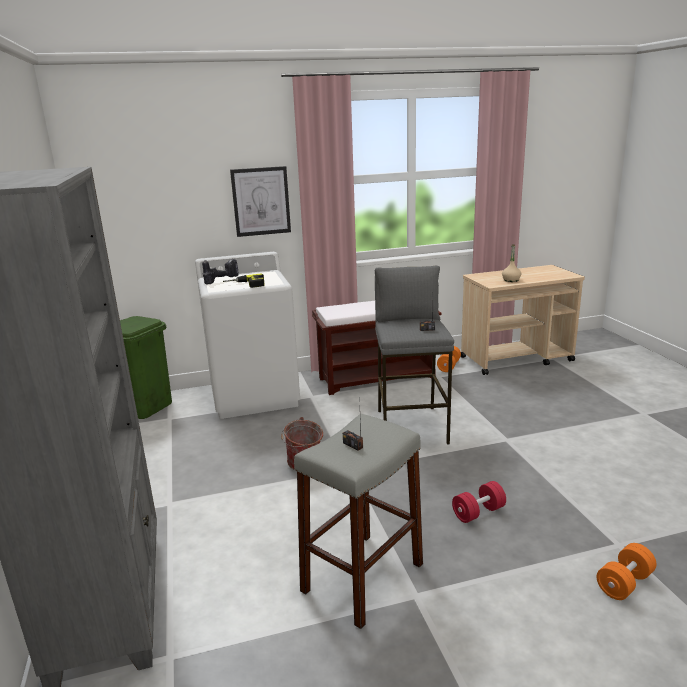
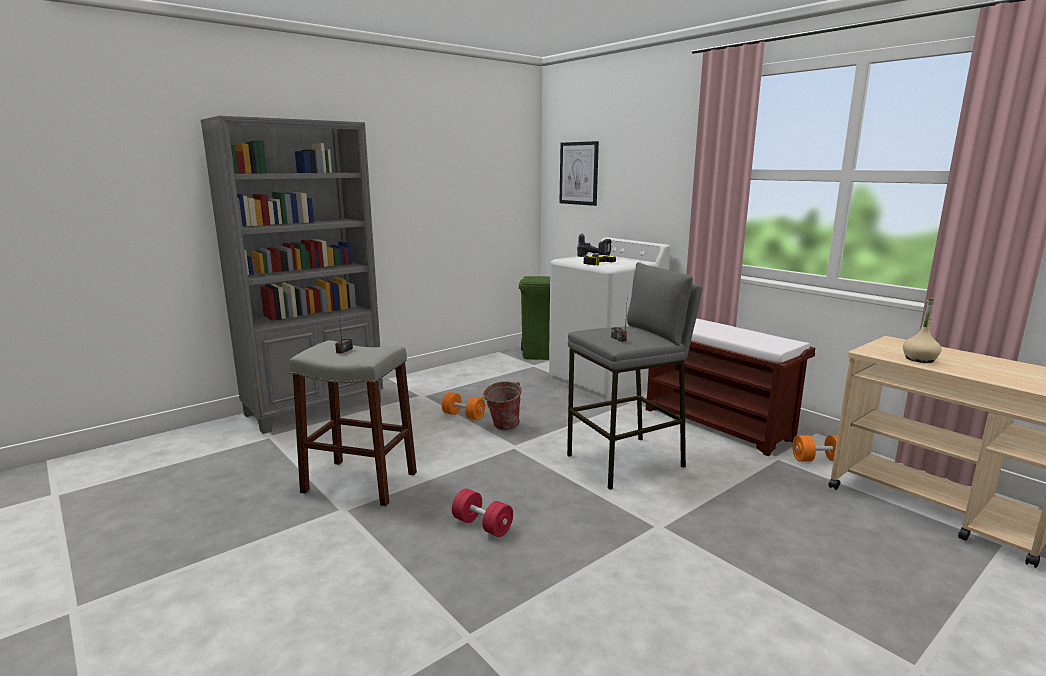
camera: 65 degrees right, 5 degrees down
picture [230,166,291,237] -> picture moved to [559,141,599,206]
orange dumbbell [596,543,657,600] -> orange dumbbell moved to [442,392,485,420]

